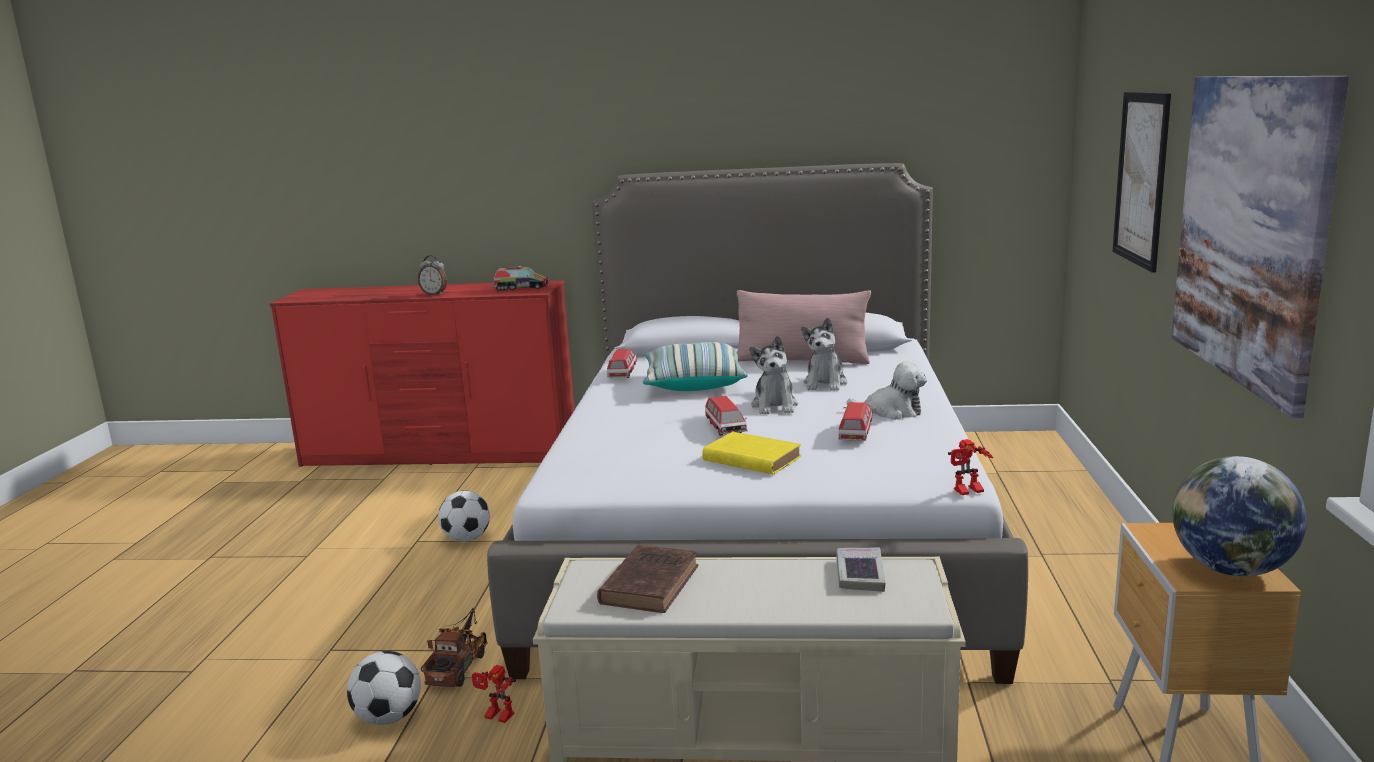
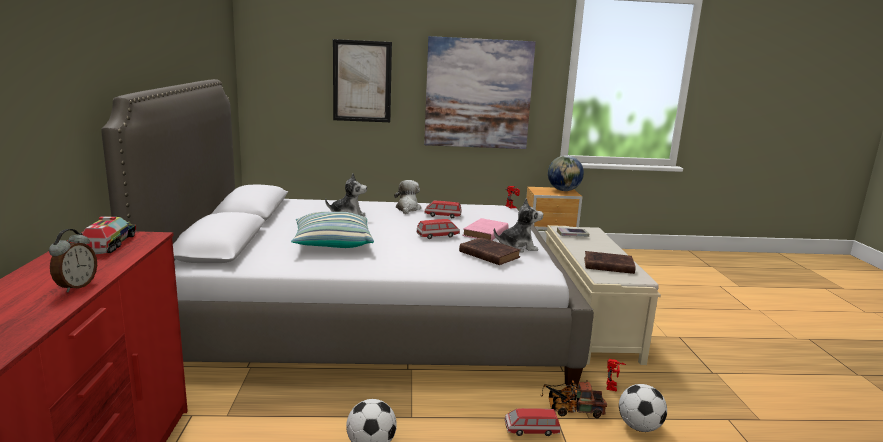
camera: 100 degrees left, 0 degrees up
toy car [607,349,637,378] -> toy car moved to [505,408,561,436]
yellow book [703,432,801,475] -> pink book [462,218,509,240]
pink pillow [737,290,871,364] -> none
plush toy [749,336,798,414] -> plush toy moved to [494,198,543,253]
none -> brown book [459,237,521,265]

